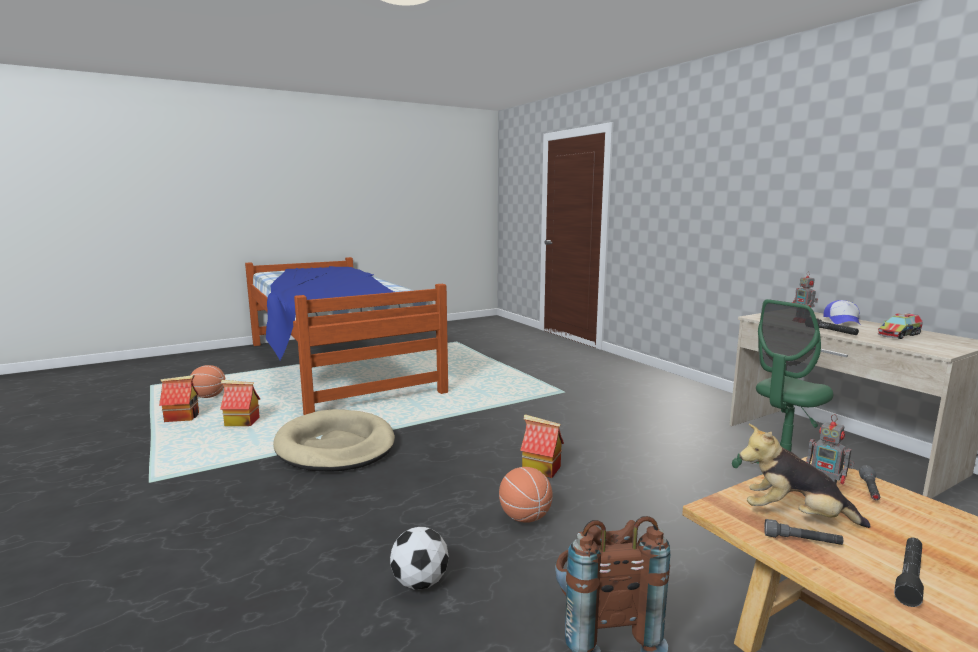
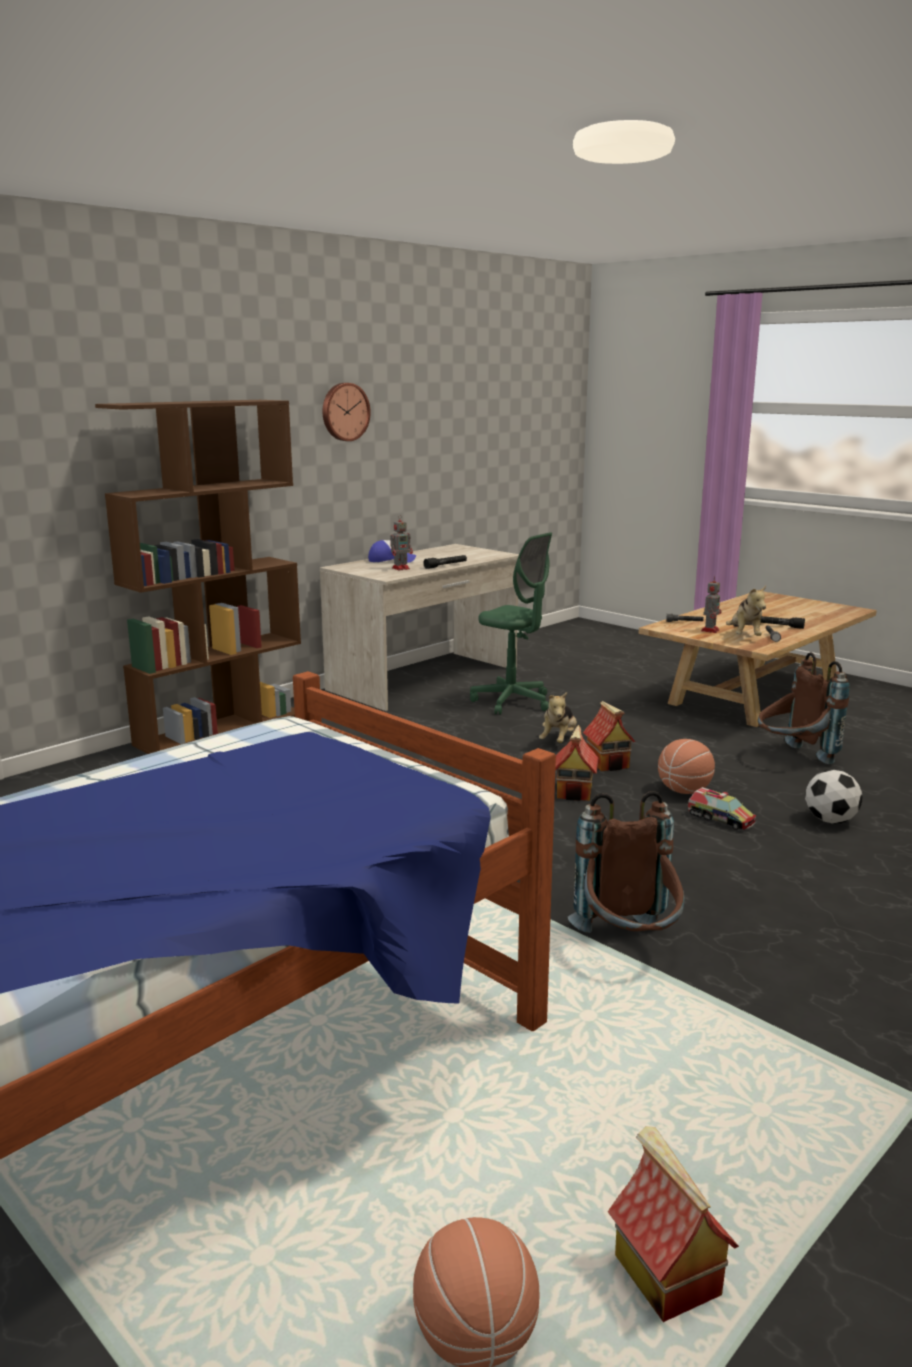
camera: 105 degrees left, 5 degrees up
toy house [220,380,260,426] -> toy house moved to [583,701,635,771]
beige dog bed [273,409,395,472] -> brown backpack [568,791,684,933]
toy truck [878,313,923,339] -> toy truck moved to [687,787,756,830]
none -> brown bookcase [95,400,301,754]
none -> wall clock [323,383,371,441]
none -> plush toy [539,692,577,743]

